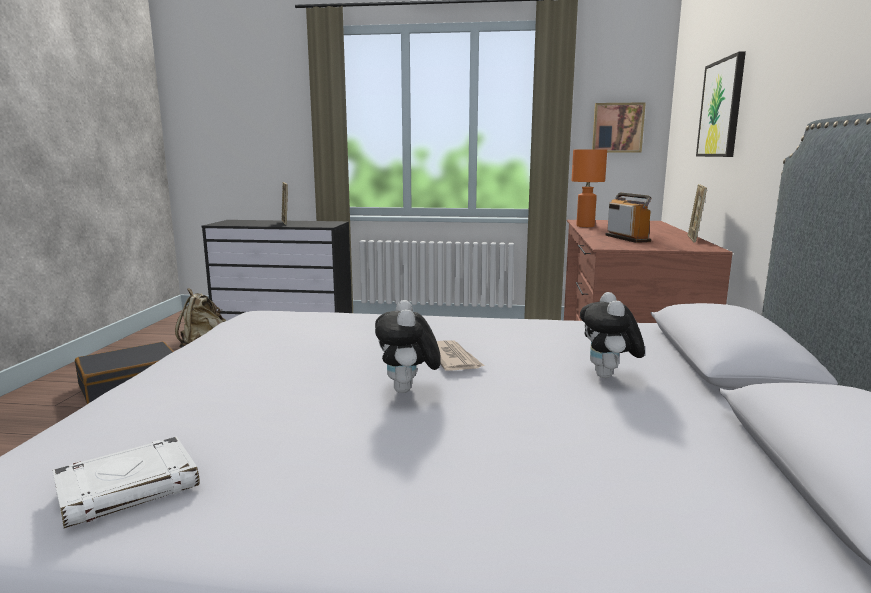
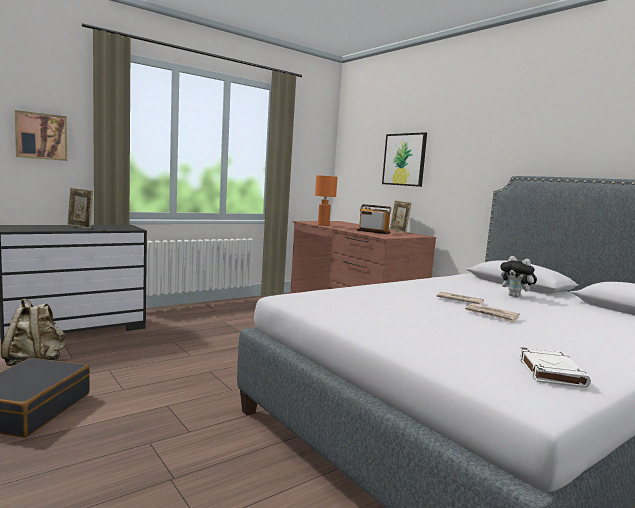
camera: 45 degrees left, 5 degrees down
plush toy [375,300,441,393] -> newspaper [465,303,519,323]
picture [592,102,646,153] -> picture moved to [14,110,67,161]

